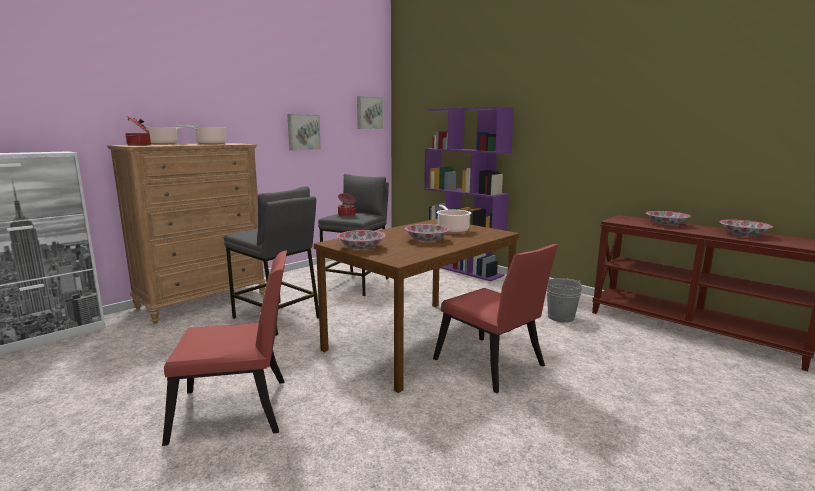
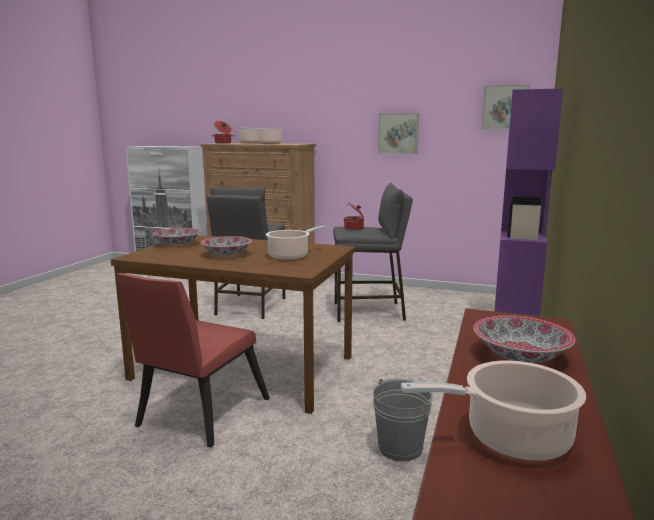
camera: 65 degrees right, 0 degrees up
red chair [162,251,287,446] -> none
bowl [720,220,773,236] -> cooking pot [401,361,586,461]

